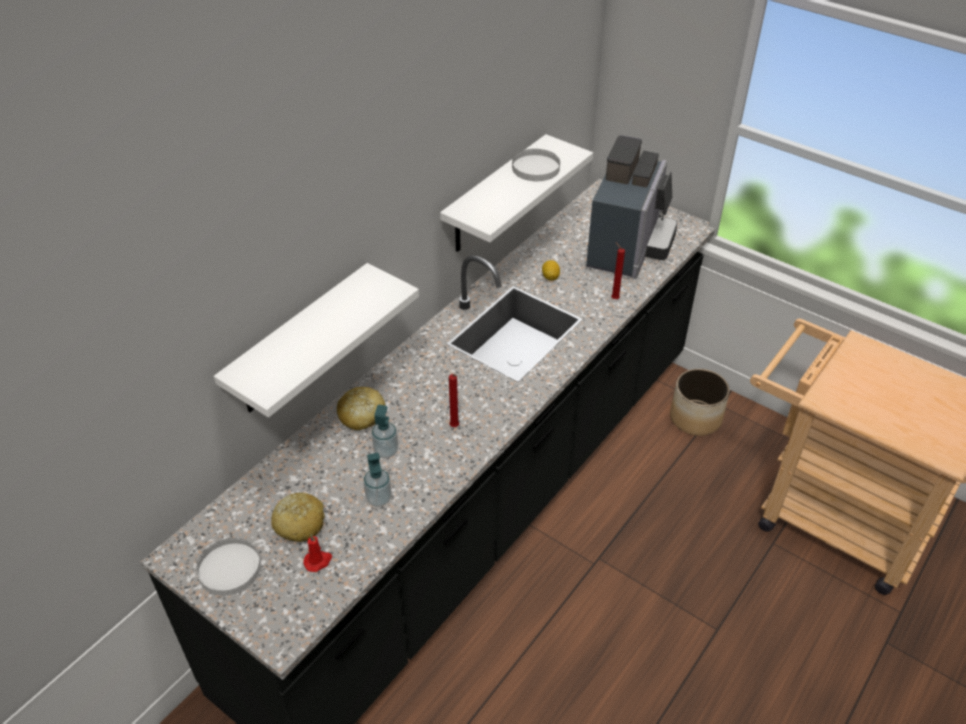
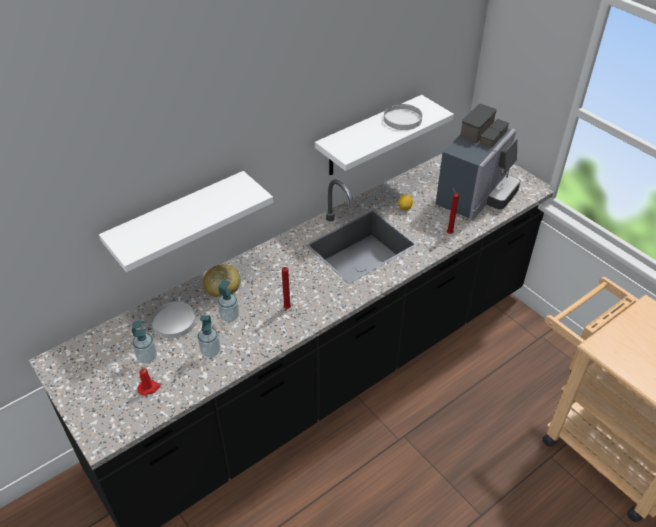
camera: 15 degrees right, 0 degrees up
white plate [196,538,261,596] -> white plate moved to [151,302,196,338]
bread [271,493,325,542] -> soap dispenser [132,320,157,363]
planter [670,369,730,436] -> none

